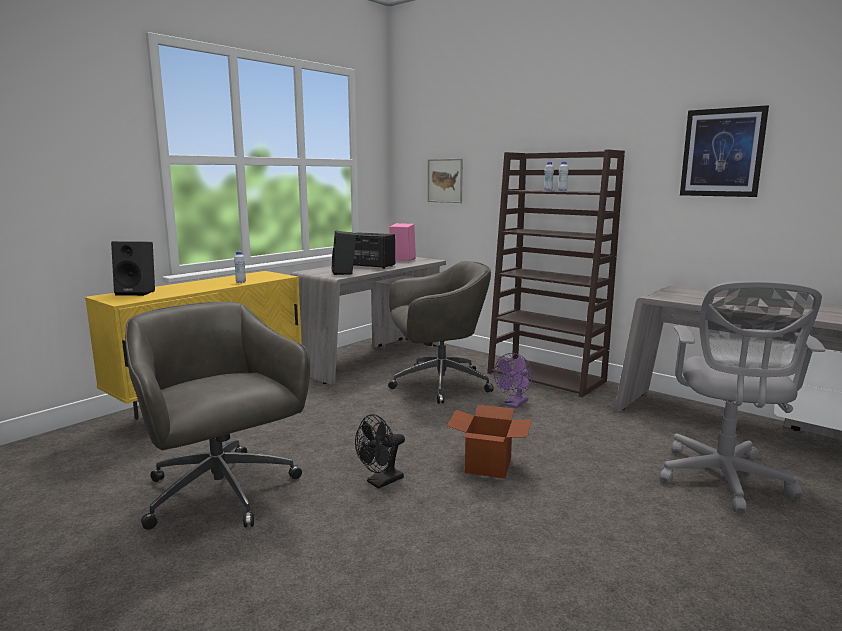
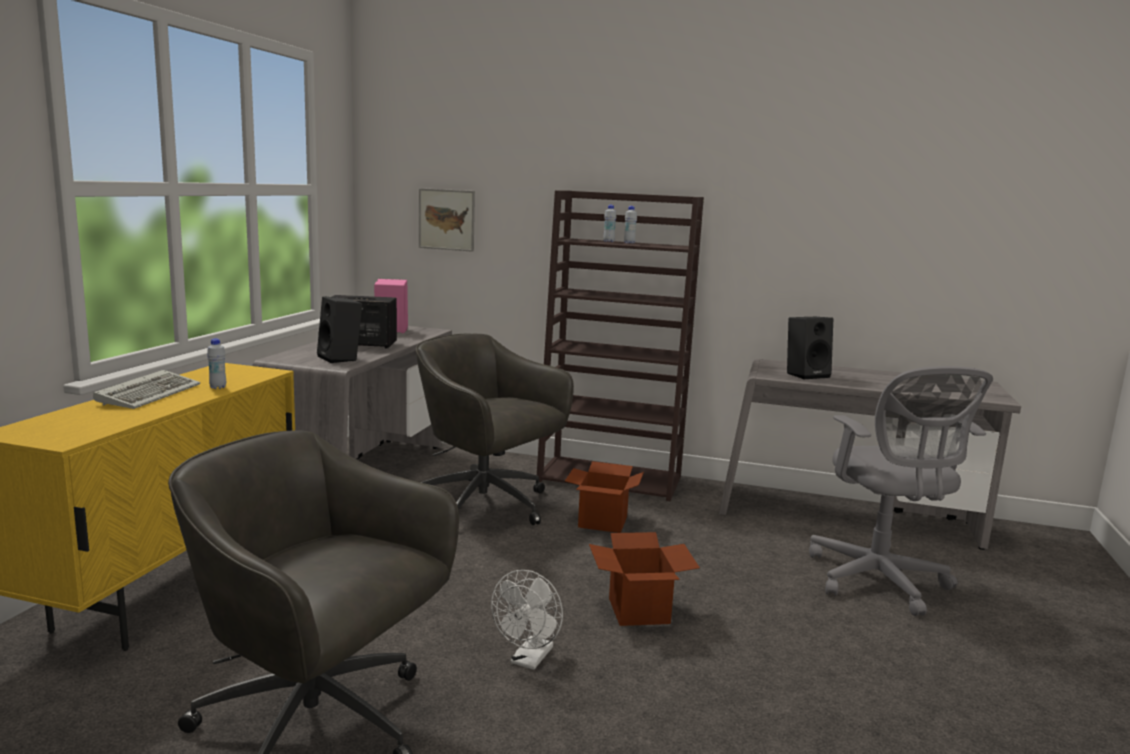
camera: 25 degrees left, 0 degrees up
black speaker [111,241,155,296] -> black speaker moved to [787,317,833,379]
black fan [355,414,405,489] -> white fan [491,570,563,670]
grey office chair [388,261,494,404] -> grey office chair turned 105 degrees counterclockwise [416,334,574,525]
purple fan [494,353,533,408] -> cardboard box [565,461,644,533]
picture [680,105,769,197] -> none
none -> keyboard [93,370,200,409]

